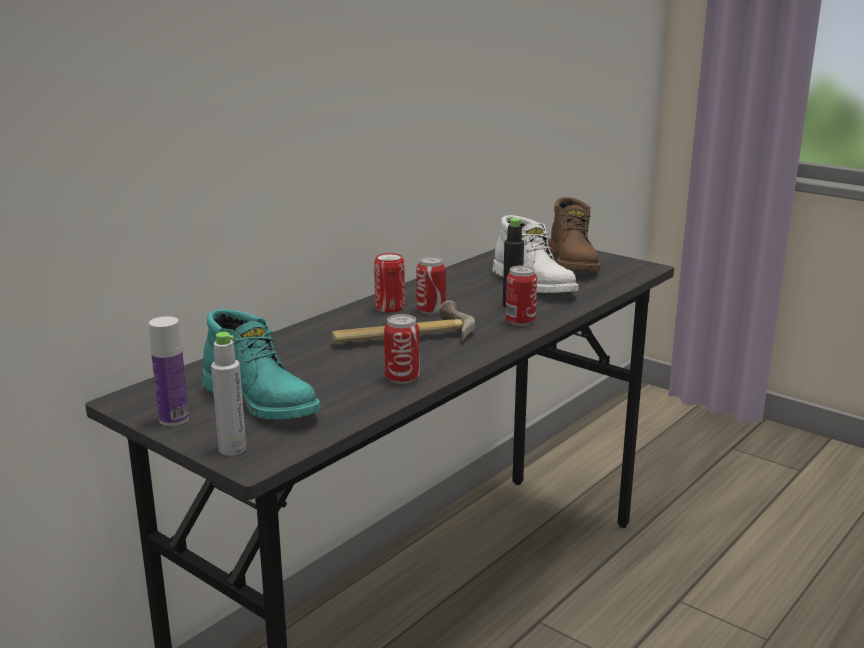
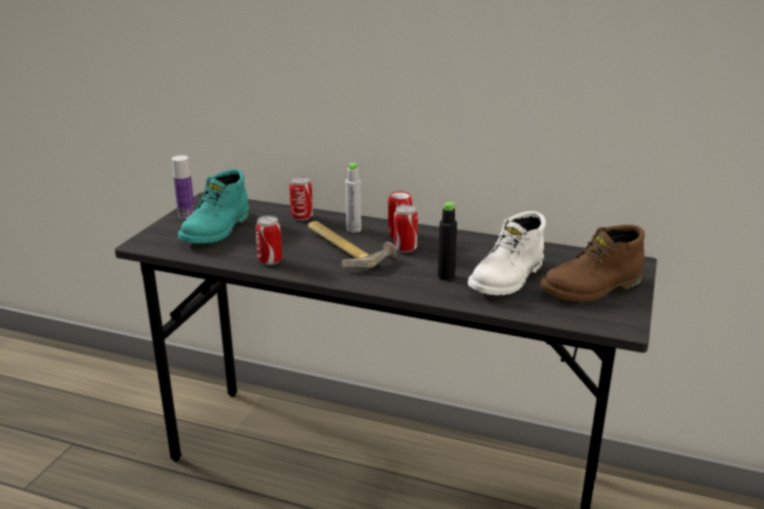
camera: 70 degrees right, 5 degrees up
grey bottle [211,332,246,456] -> grey bottle moved to [345,163,361,233]
can [506,265,537,326] -> can moved to [289,177,313,221]

